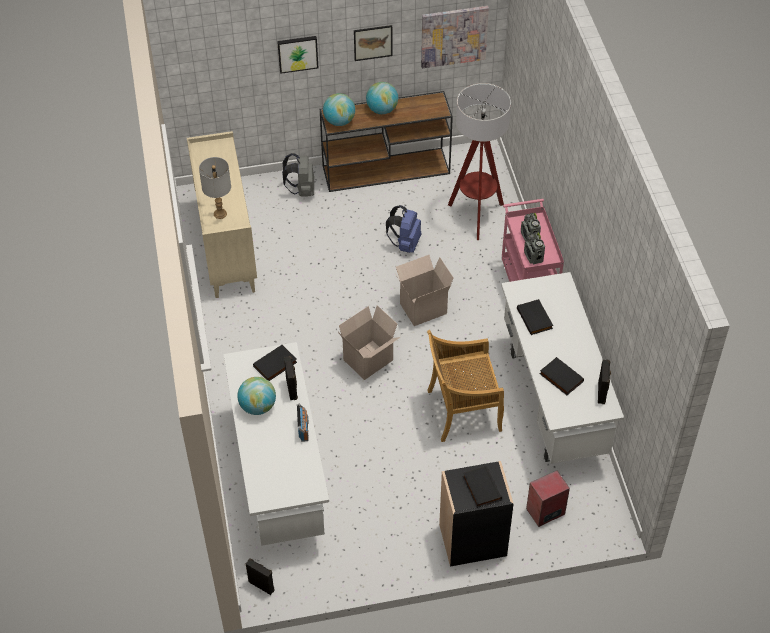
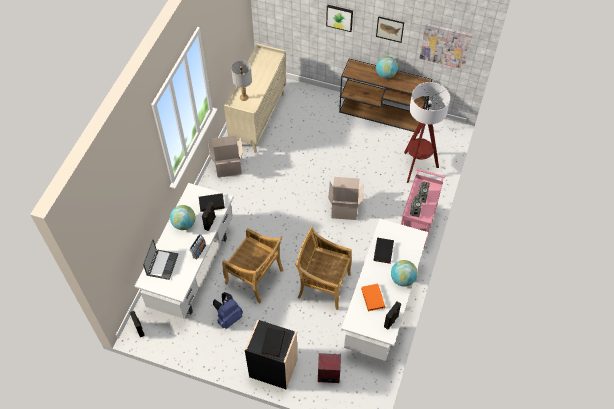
camera: 30 degrees right, 5 degrees up
grey backpack [282,153,314,197] -> none
globe [323,93,355,126] -> globe moved to [391,260,418,287]
cardboard box [337,305,401,380] -> cardboard box moved to [208,135,243,177]
blue backpack [386,205,422,253] -> blue backpack moved to [213,292,243,329]
black book [540,357,584,395] -> orange book [361,283,385,311]
none -> laptop [143,239,178,280]
none -> beige chair [222,228,283,303]

